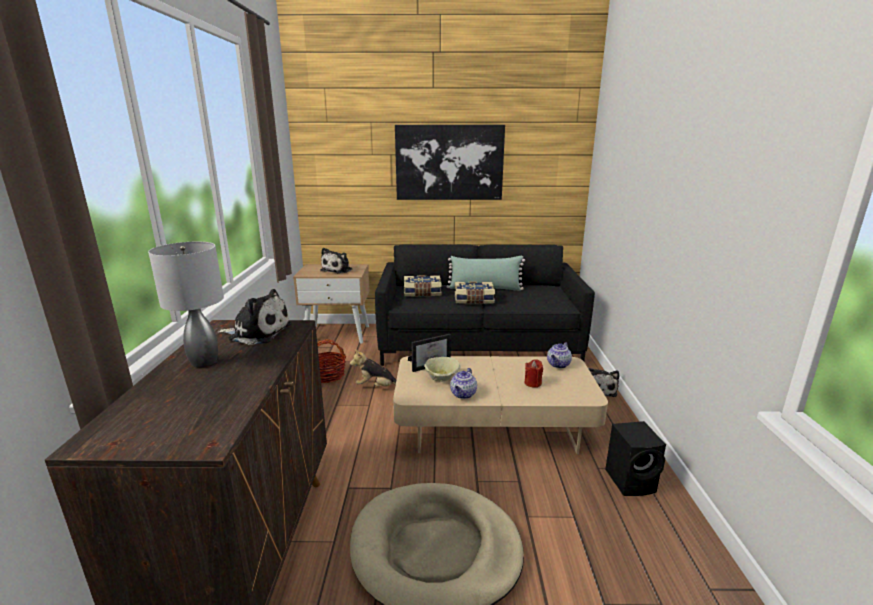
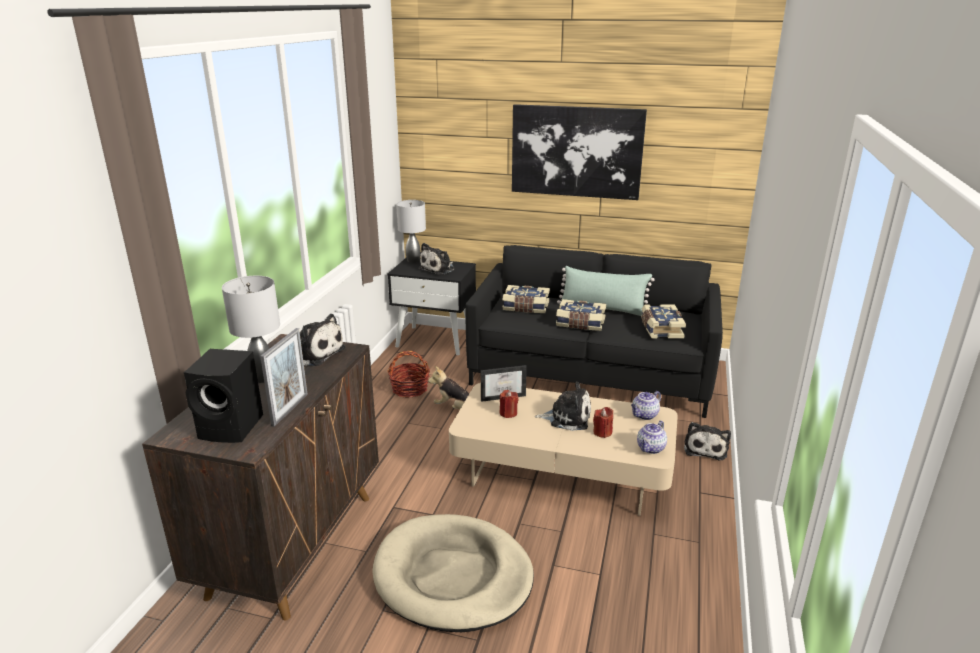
camera: 15 degrees right, 5 degrees up
beige nightstand [293,264,370,344] -> black nightstand [388,258,476,355]
beige bowl [424,357,461,382] -> red candle [499,390,518,418]
teapot [450,368,477,399] -> teapot moved to [637,420,667,454]
black speaker [605,421,666,496] -> black speaker moved to [184,349,263,443]
none -> picture frame [260,328,308,427]
none -> grey table lamp [396,200,426,263]
none -> plush toy [535,382,591,431]
none -> book [641,304,686,339]

